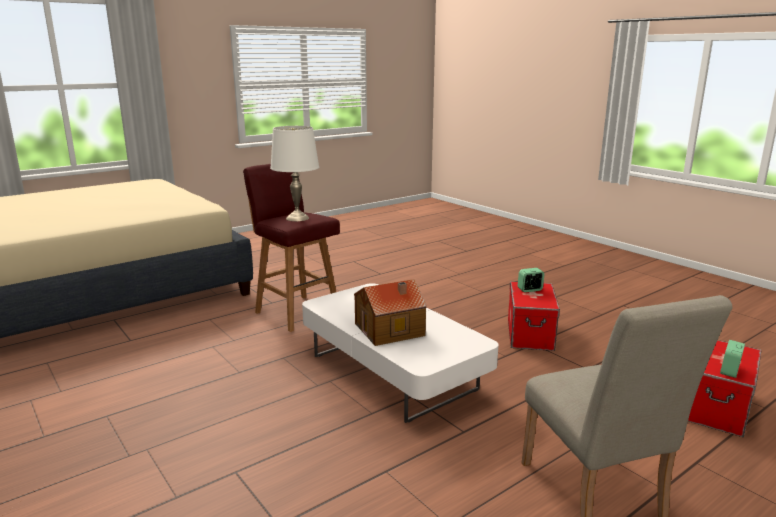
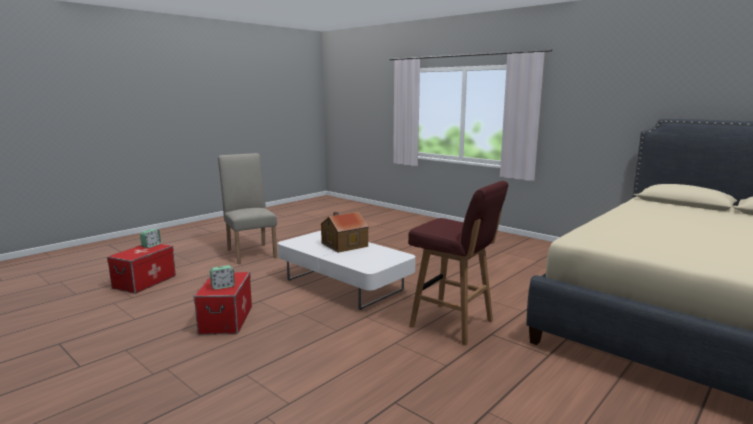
camera: 170 degrees right, 5 degrees down
white table lamp [270,126,319,221] -> none

